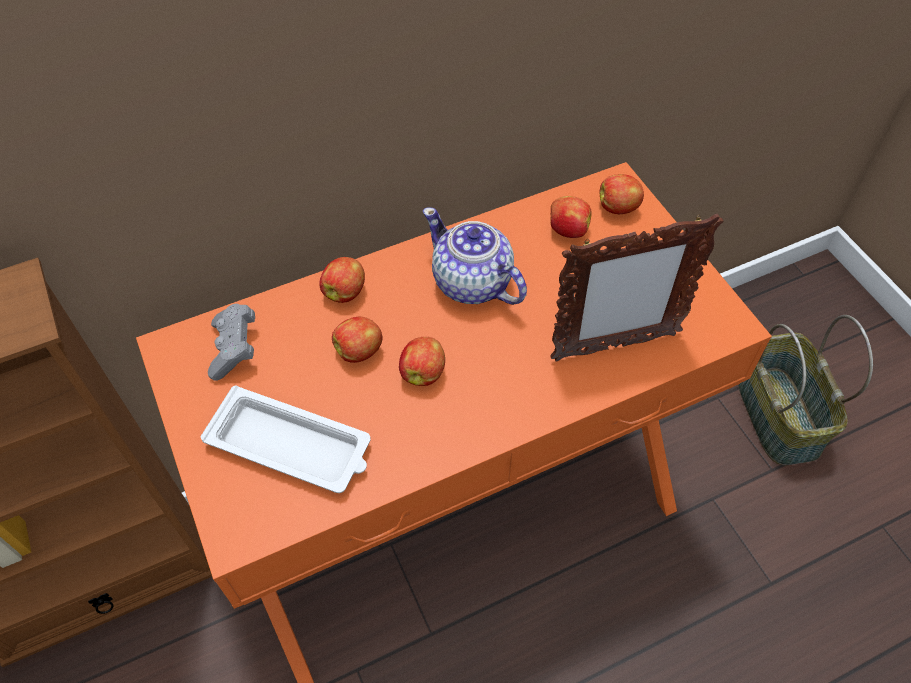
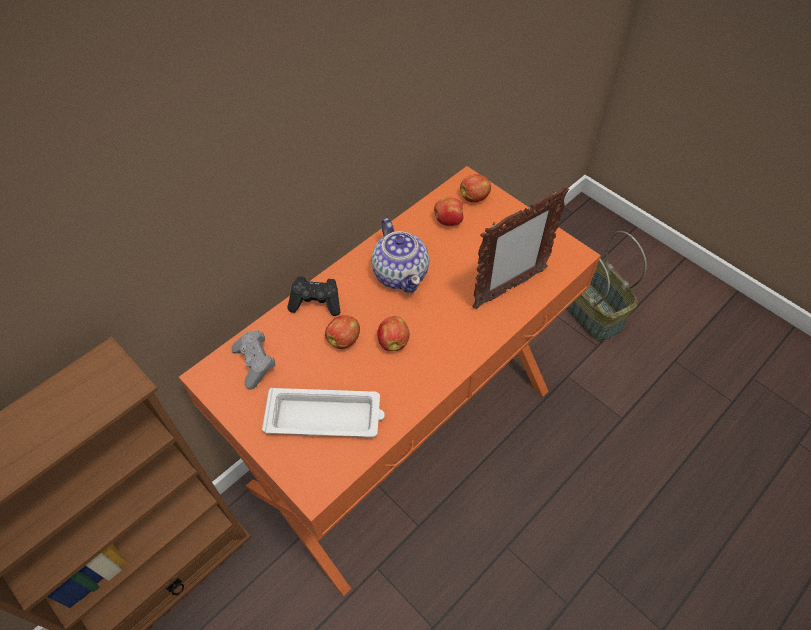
camera: 20 degrees left, 0 degrees up
apple [319,257,365,303] -> black game controller [287,276,341,316]
teapot [423,207,527,305] -> teapot turned 135 degrees counterclockwise [371,218,429,293]

